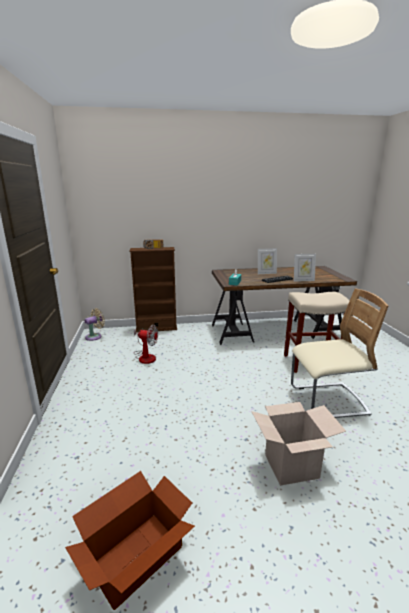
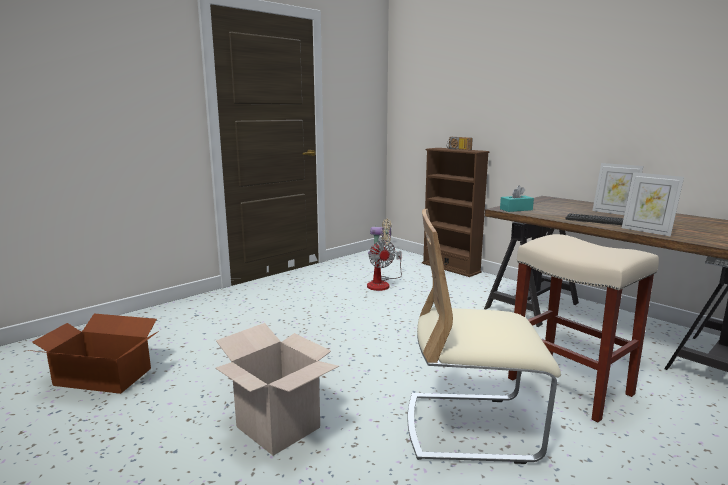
camera: 55 degrees right, 5 degrees down
beige chair [291,289,388,418] -> beige chair turned 135 degrees clockwise [407,209,561,464]

